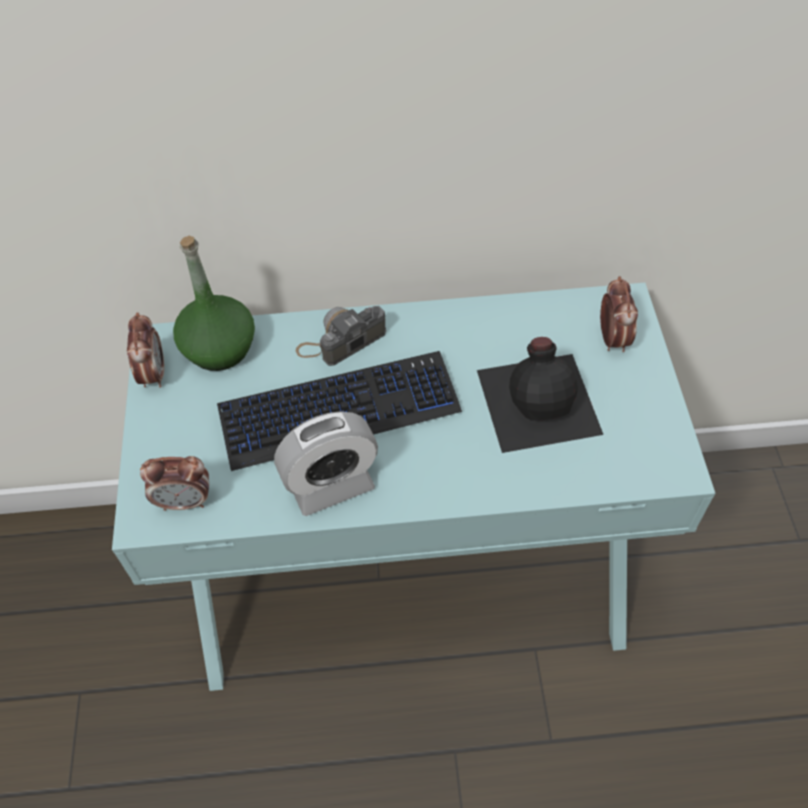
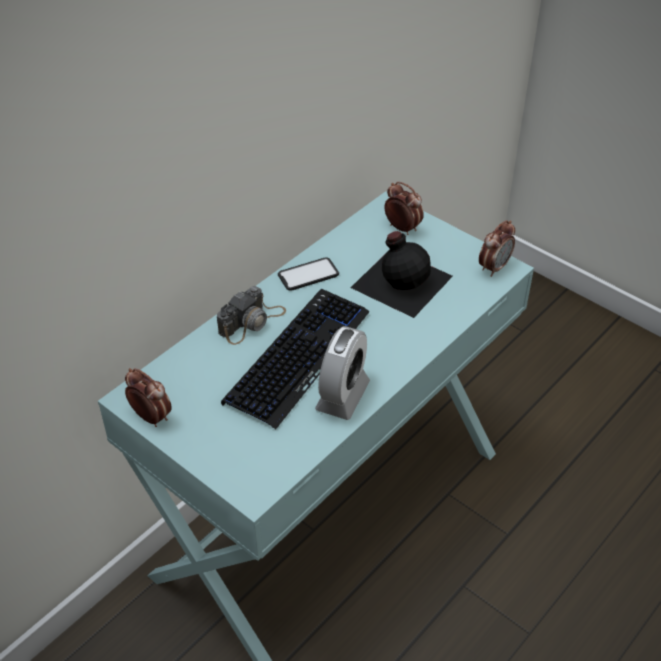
camera: 45 degrees left, 10 degrees down
alarm clock [140,456,209,511] -> alarm clock moved to [479,220,515,277]
green bottle [173,235,255,371] -> none
camera [295,306,386,366] -> camera turned 150 degrees counterclockwise [217,286,286,345]
none -> phone [278,257,339,290]

